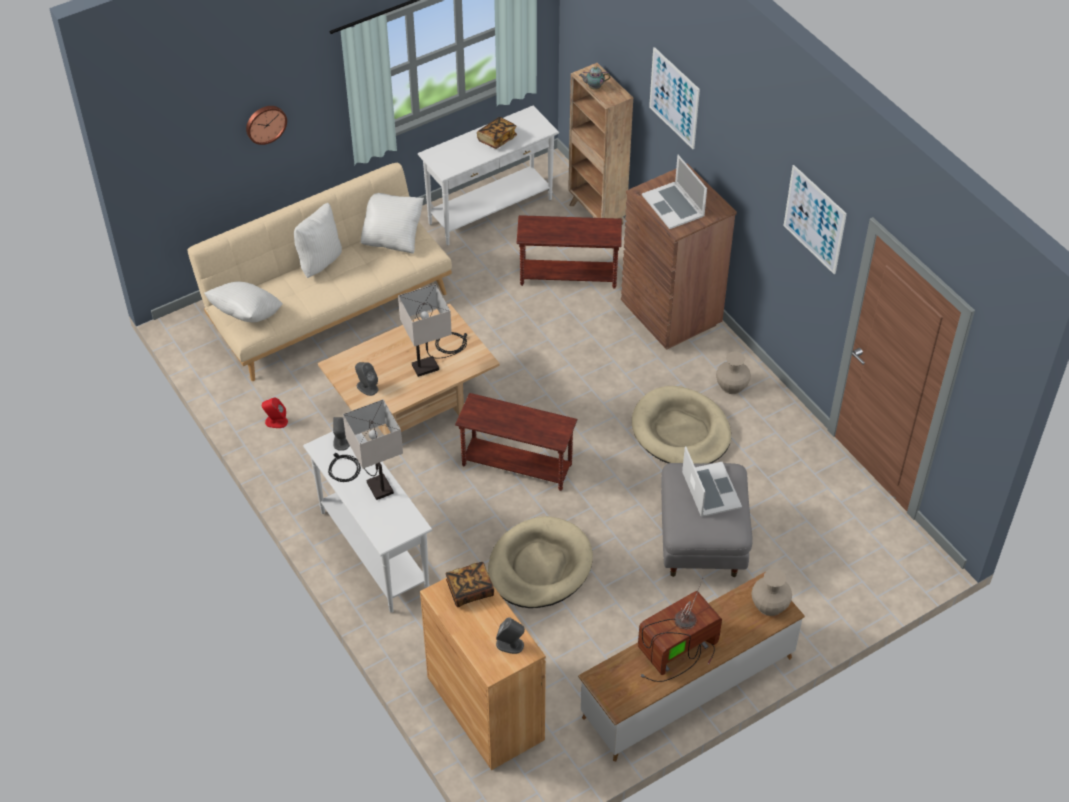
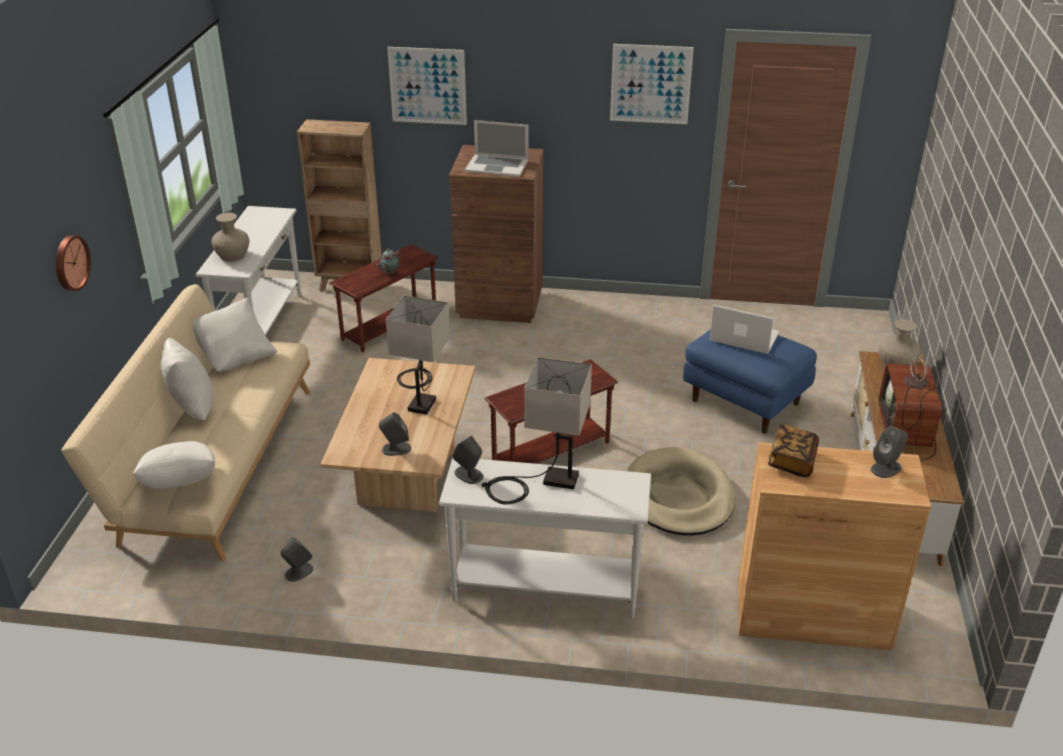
camera: 50 degrees left, 15 degrees down
red speaker [262,397,288,428] -> grey speaker [281,537,313,582]
book [477,117,517,149] -> none
teapot [579,66,610,90] -> teapot moved to [376,249,401,274]
beige dog bed [632,386,731,463] -> none
grey ottoman [661,463,753,577] -> blue ottoman [683,329,817,434]
beige vase [716,352,751,394] -> beige vase moved to [211,213,249,262]

